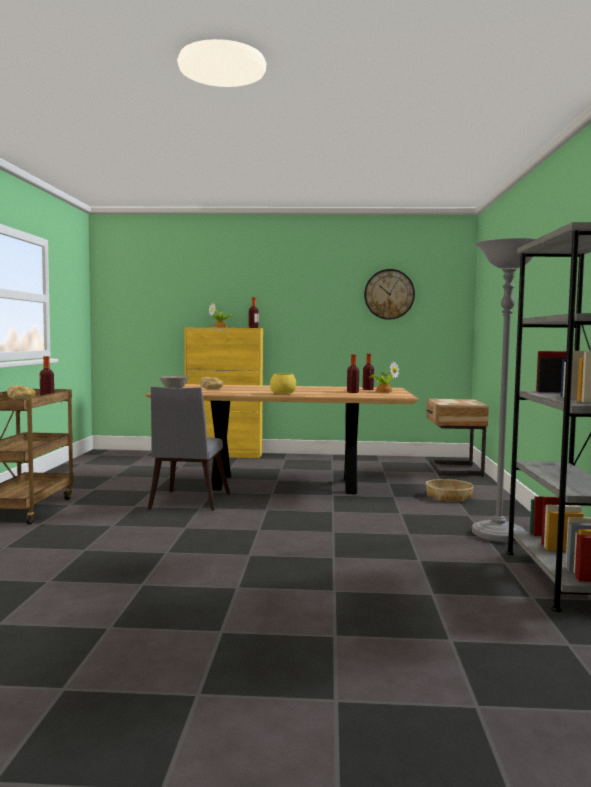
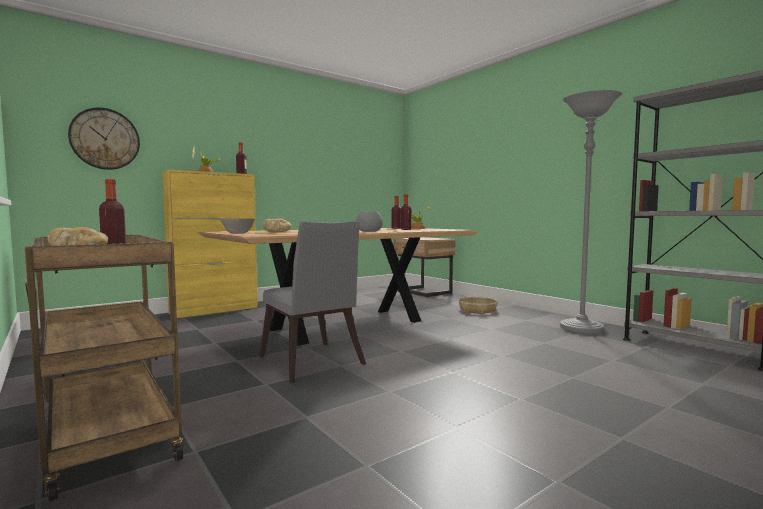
camera: 40 degrees left, 0 degrees up
yellow bowl [270,374,296,394] -> grey bowl [356,212,383,232]
wall clock [364,269,415,320] -> wall clock moved to [68,107,140,170]

